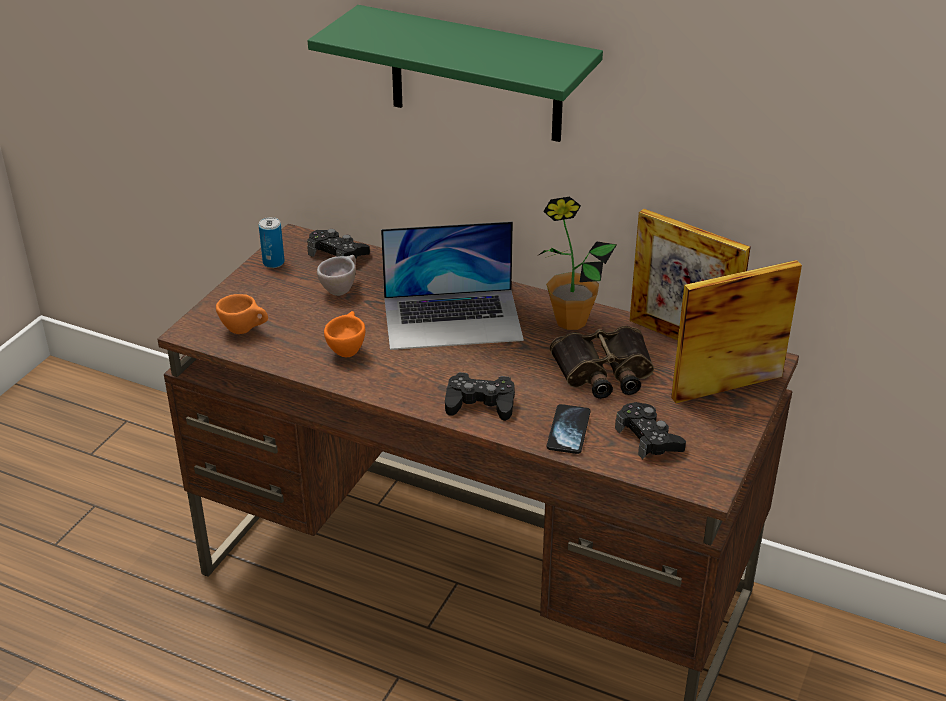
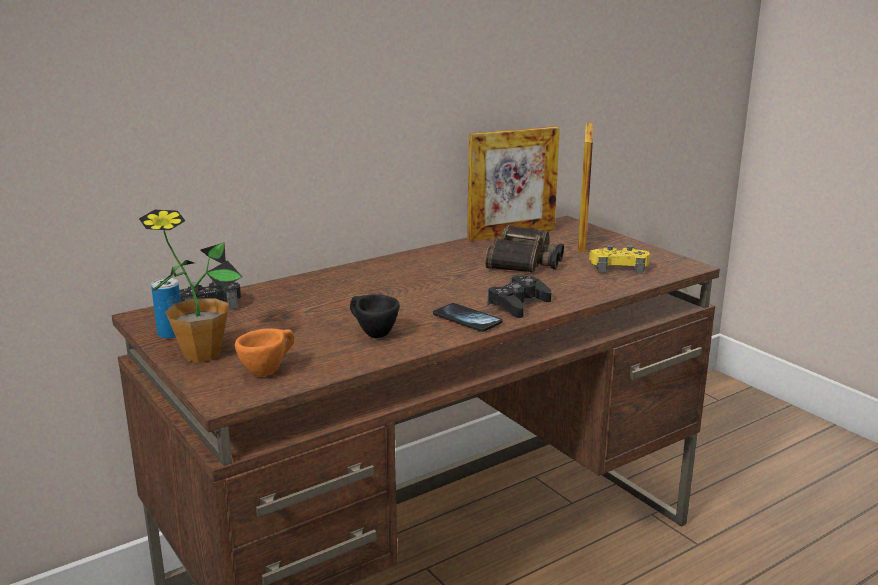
camera: 60 degrees left, 15 degrees down
green shelf [308,5,603,142] -> none
beige cup [317,255,356,296] -> none
orange cup [324,311,365,357] -> black cup [350,294,400,338]
laptop [381,221,524,350] -> none
potted plant [539,196,617,330] -> potted plant moved to [139,210,242,363]
phone [547,404,590,454] -> phone moved to [433,303,502,332]
black game controller [615,402,686,460] -> yellow game controller [589,244,650,274]

